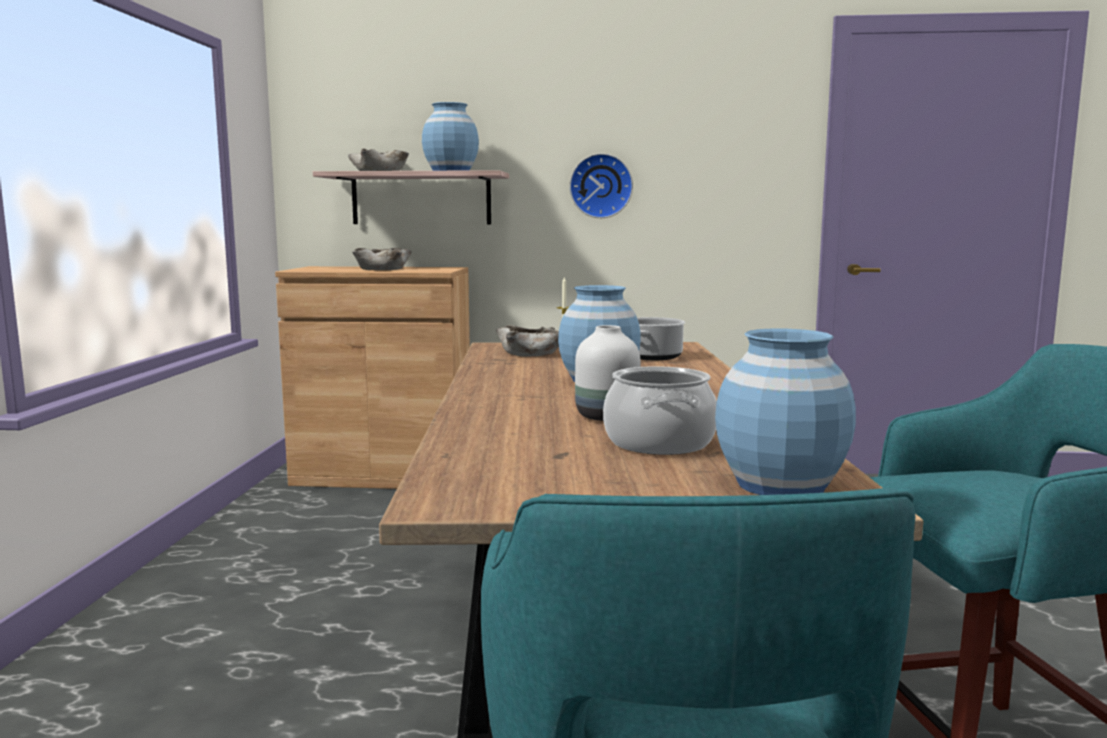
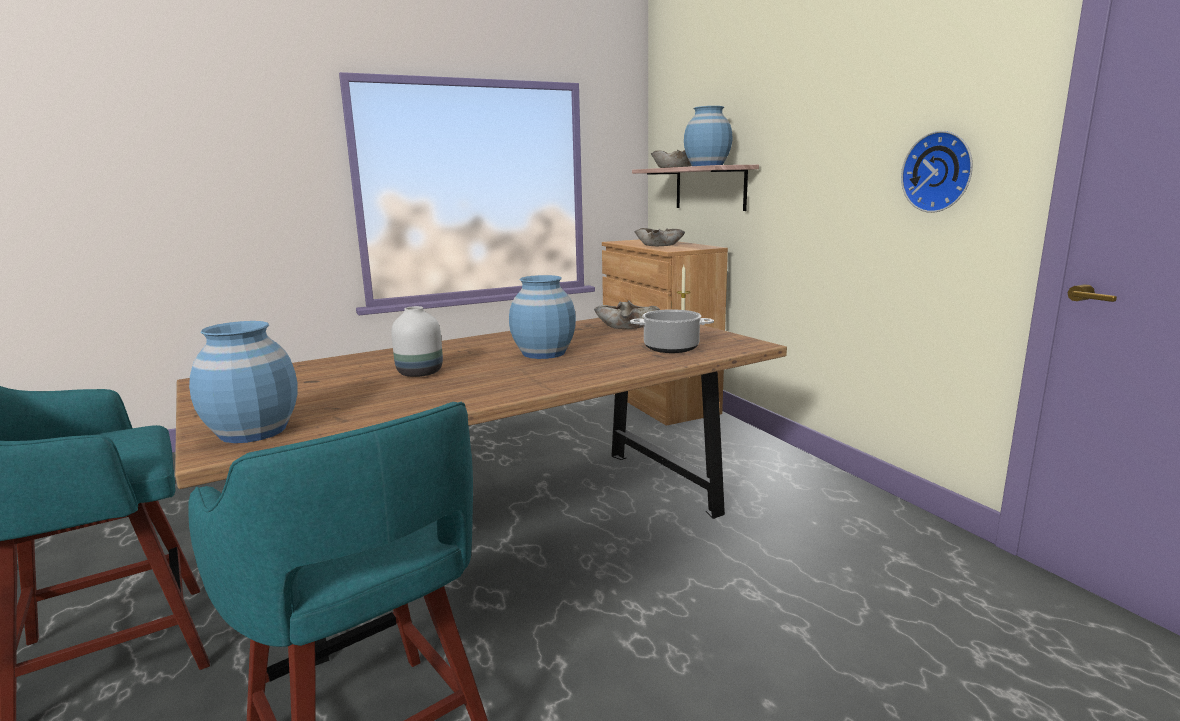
camera: 60 degrees right, 5 degrees up
wall clock [569,153,633,218] -> wall clock moved to [901,131,973,213]
cooking pot [603,366,717,455] -> none

